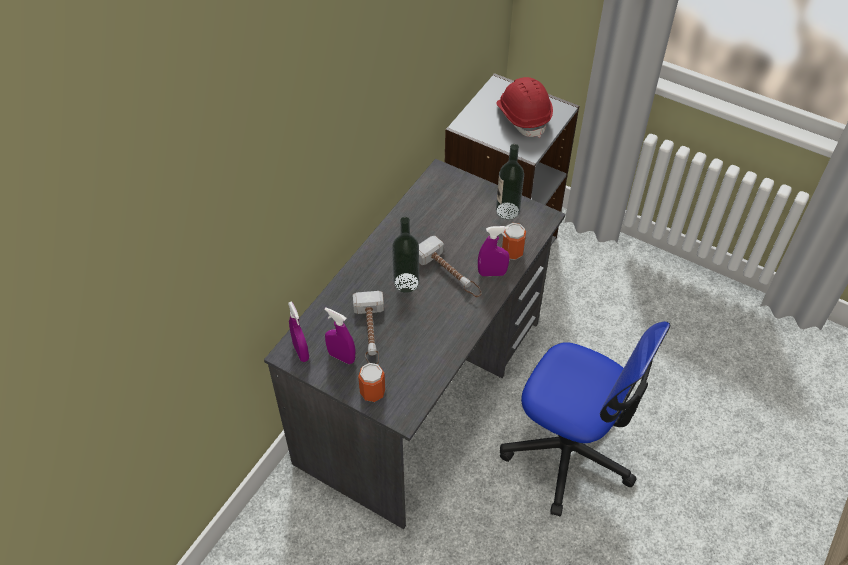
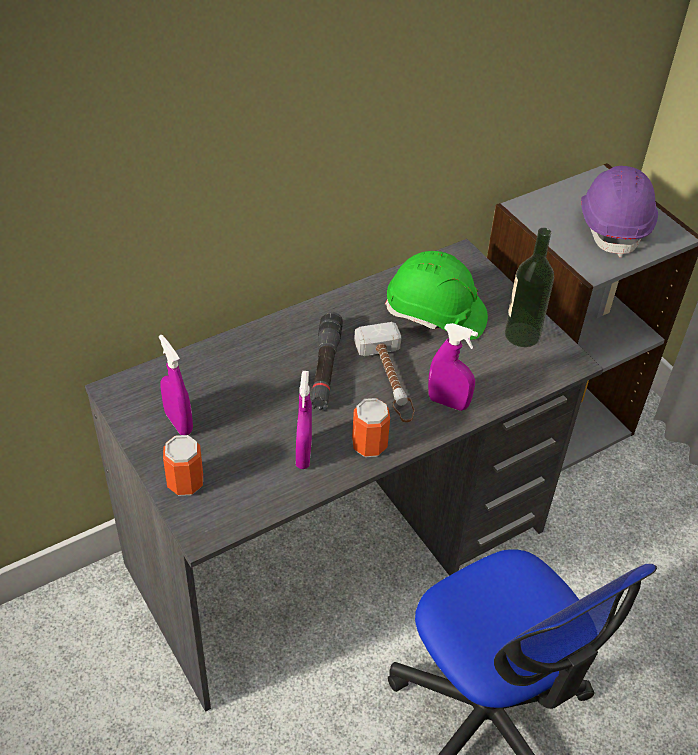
camera: 25 degrees right, 5 degrees down
purple spray bottle [288,301,309,362] -> purple spray bottle moved to [296,371,312,469]
hammer [353,291,384,364] -> none
bottle [392,217,419,293] -> black flashlight [311,312,343,410]
red hard hat [497,77,553,138] -> purple hard hat [581,166,658,258]
can [502,223,526,260] -> can moved to [352,398,390,457]
none -> green hard hat [385,251,488,340]

